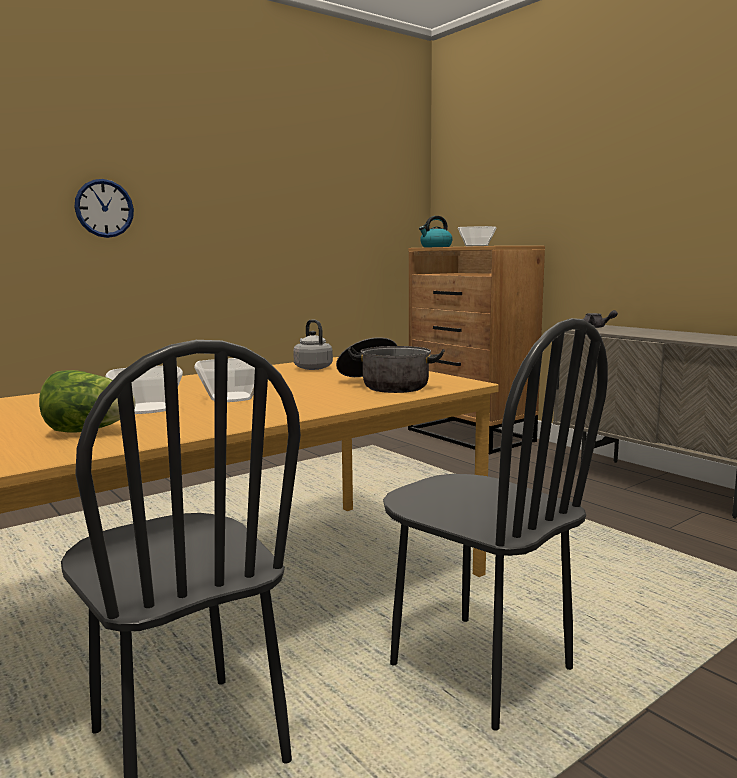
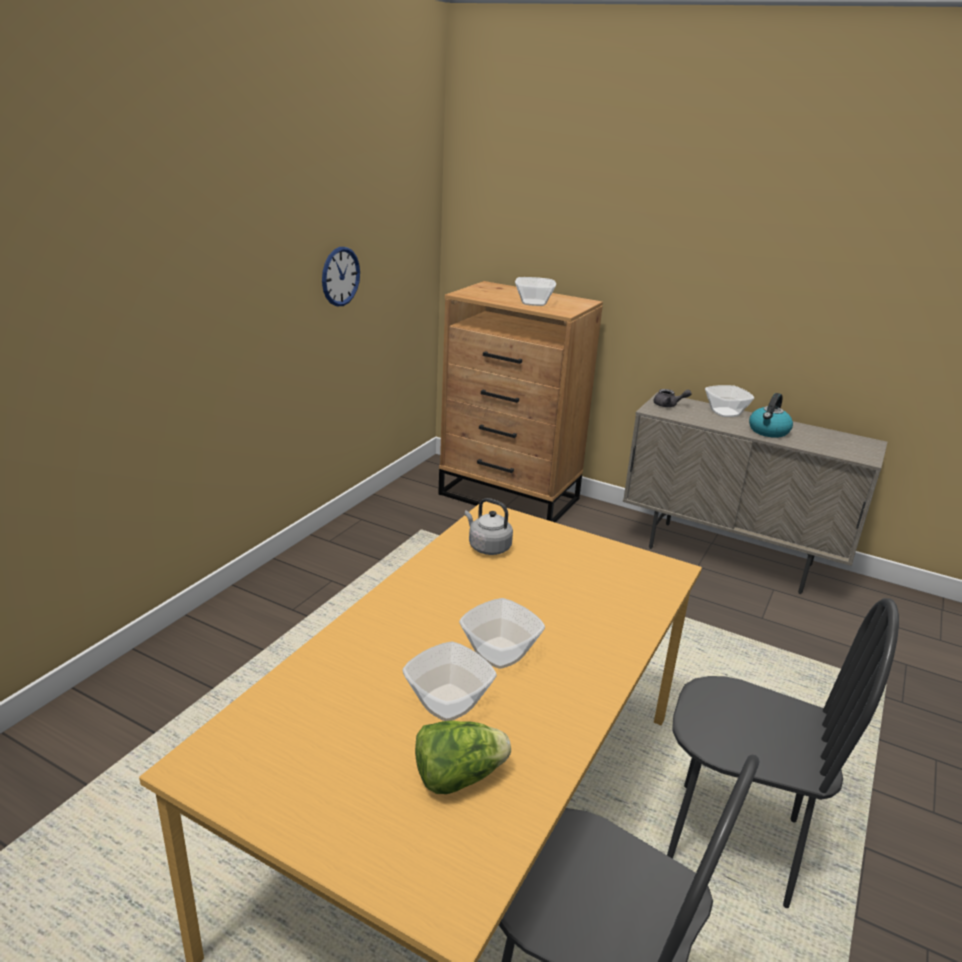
camera: 25 degrees left, 15 degrees up
wall clock [75,179,134,238] -> wall clock moved to [322,247,360,306]
cooking pot [336,337,445,393] -> none
kettle [419,216,453,247] -> kettle moved to [749,393,793,438]
none -> bowl [705,385,754,417]

